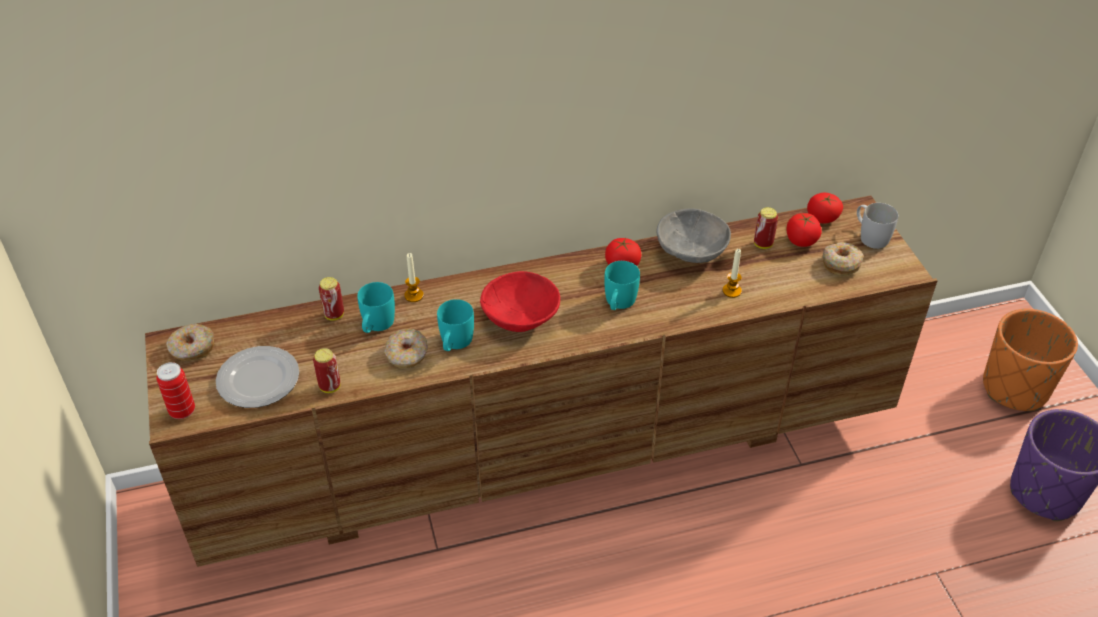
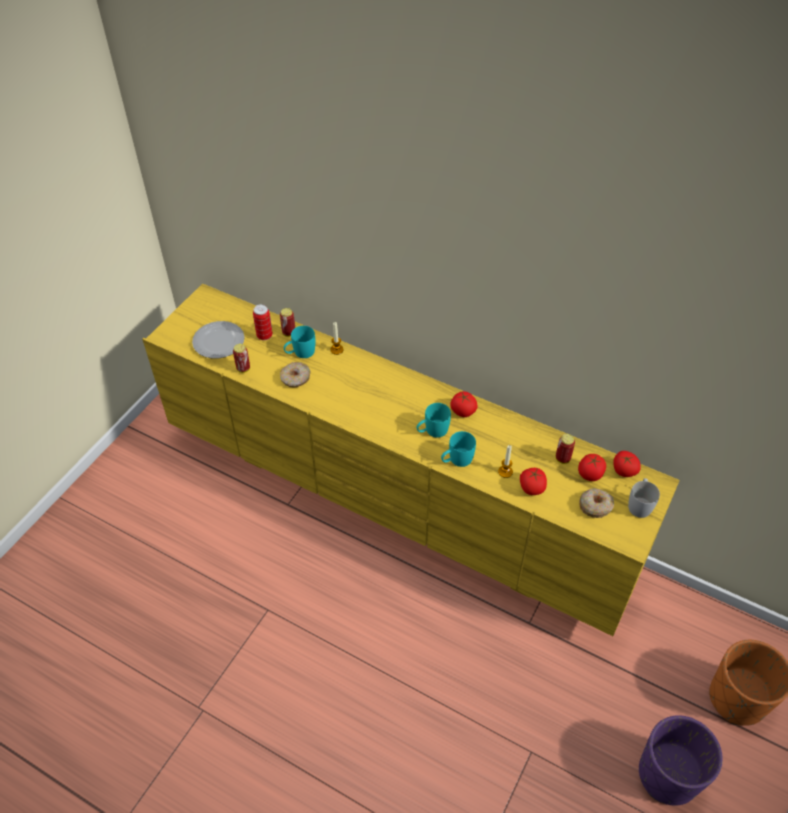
camera: 45 degrees right, 5 degrees up
brown cabinet [145,196,938,567] -> yellow cabinet [142,283,680,636]
can [156,362,195,419] -> can moved to [253,304,273,340]
donut [166,324,214,361] -> none
turquoise mug [437,299,474,351] -> turquoise mug moved to [441,431,476,467]
red bowl [480,271,560,332] -> none
grey bowl [656,208,731,263] -> none
none -> tomato [520,468,547,495]

